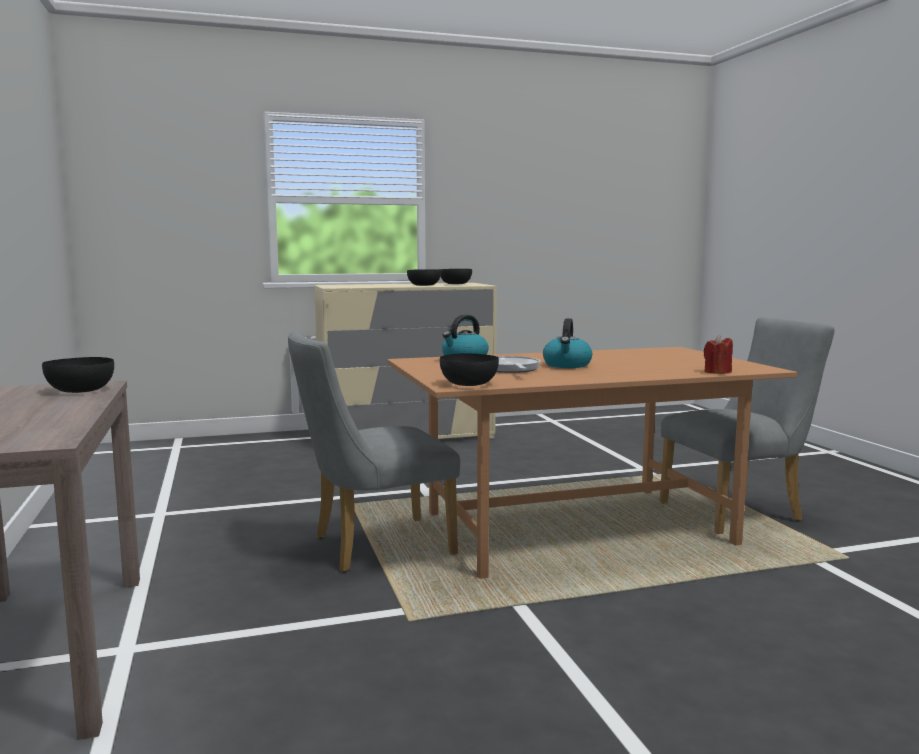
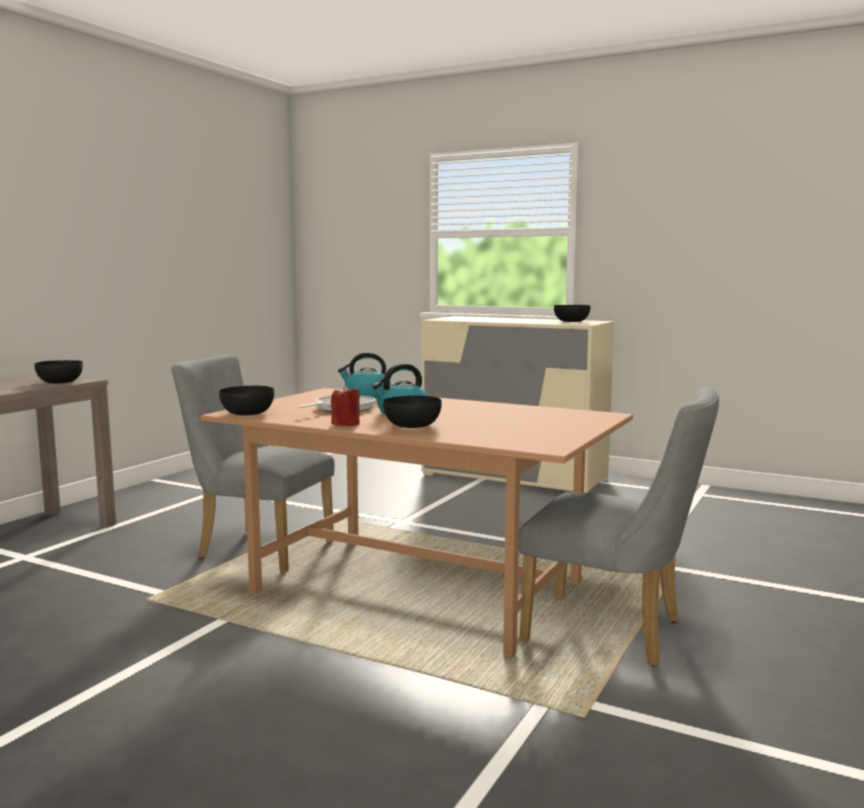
camera: 45 degrees right, 0 degrees up
black bowl [407,269,441,286] -> black bowl moved to [383,396,442,428]
red candle [704,335,733,374] -> red candle moved to [331,385,360,426]

